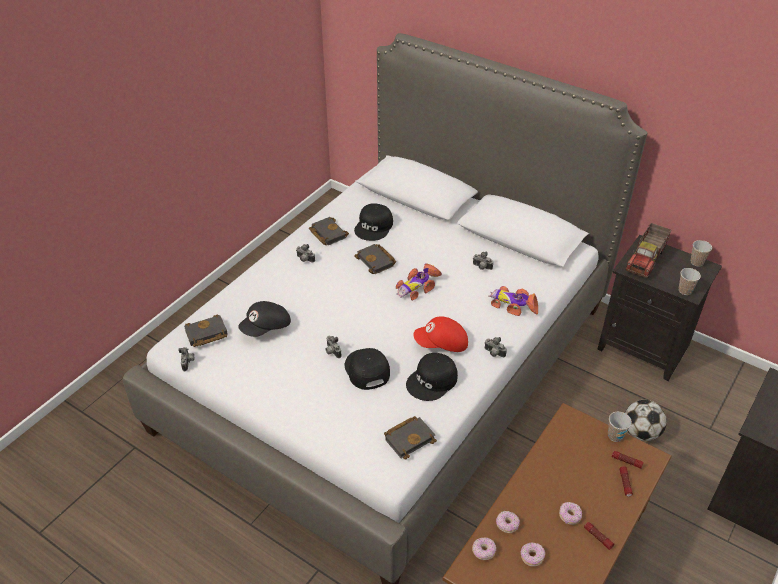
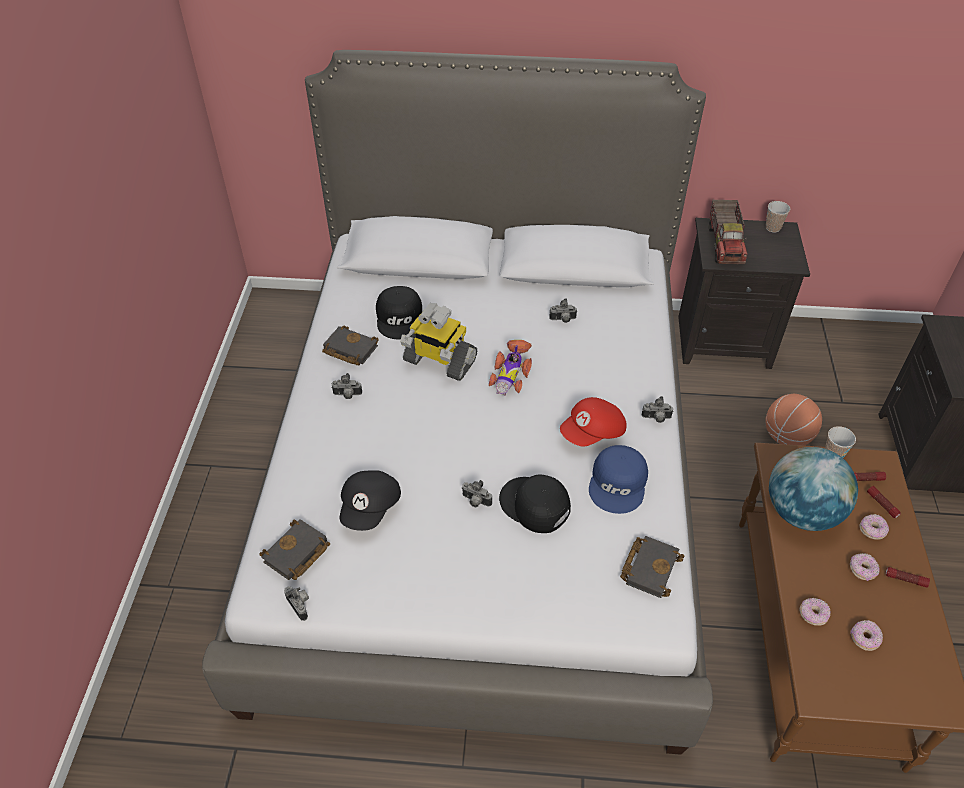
camera: 30 degrees left, 5 degrees up
black book [354,244,396,274] -> toy robot [400,303,477,381]
black cap [406,353,458,401] -> blue cap [589,445,648,514]
donut [472,537,496,560] -> donut moved to [860,514,889,540]
toy car [488,286,538,316] -> none
football [625,400,667,441] -> basketball [765,394,822,446]
cup [679,268,701,295] -> none
none -> globe [769,447,858,531]

